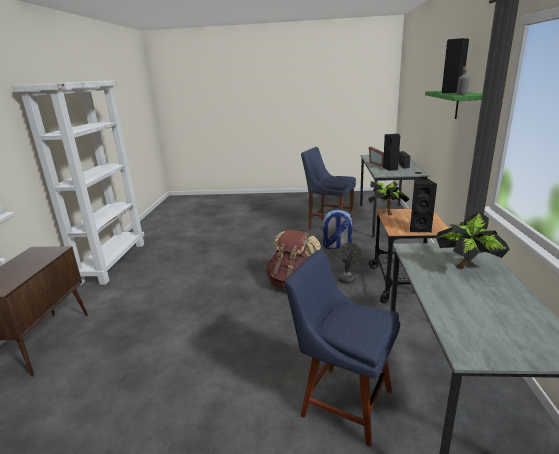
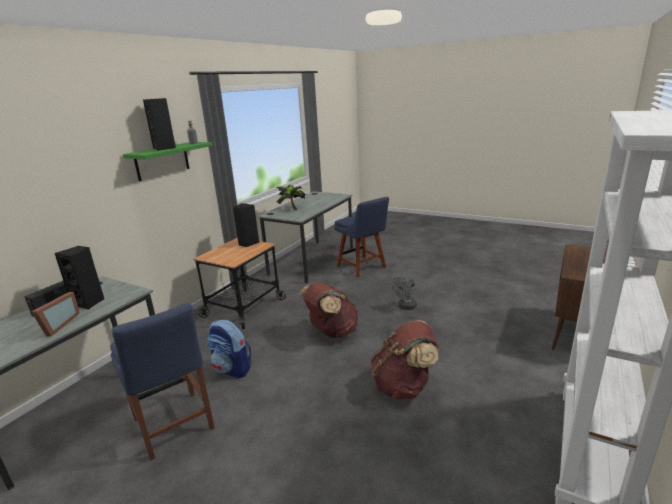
camera: 155 degrees left, 0 degrees up
grey fan [338,242,363,284] -> grey fan moved to [392,276,417,310]
potted plant [368,181,410,216] -> none
none -> brown backpack [371,320,438,399]

